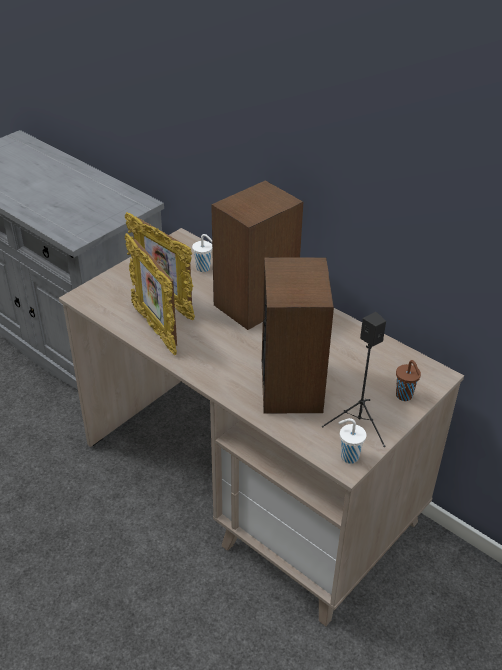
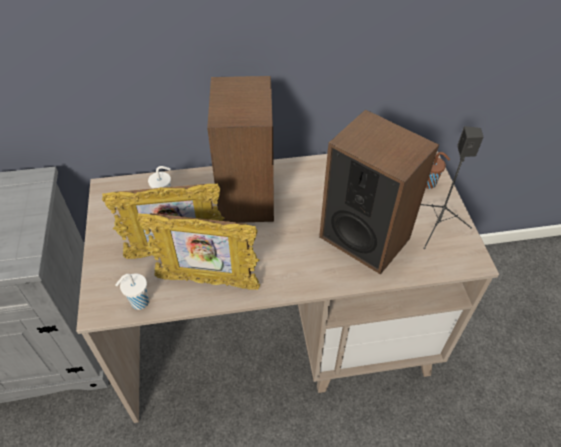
camera: 50 degrees left, 10 degrees up
white cup [338,418,366,464] -> white cup moved to [115,274,149,310]

